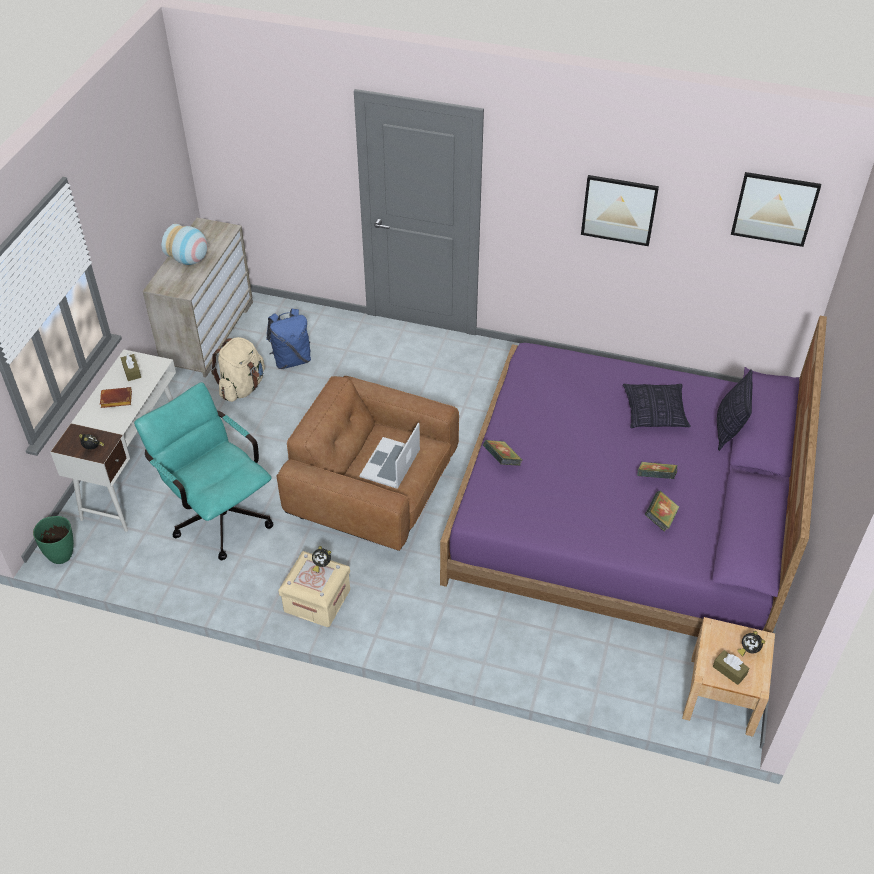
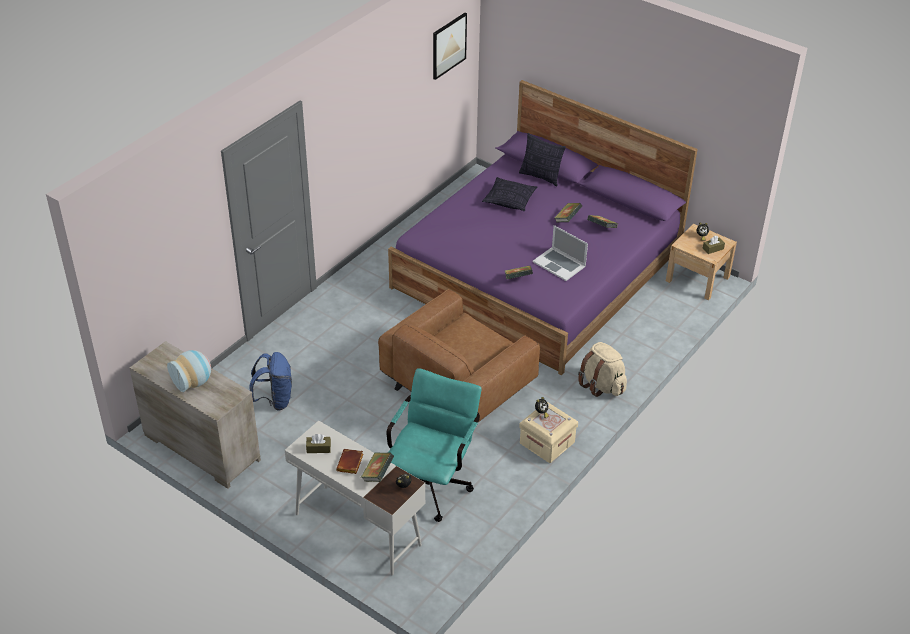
camera: 70 degrees left, 5 degrees down
green vase [33,516,74,564] -> none
turquoise office chair [134,382,273,560] -> turquoise office chair turned 135 degrees clockwise [387,368,481,522]
beige backpack [211,337,265,402] -> beige backpack moved to [578,342,627,397]
laptop [359,422,420,489] -> laptop moved to [533,225,588,281]
picture [581,175,659,246] -> none
none -> book [361,453,394,482]

